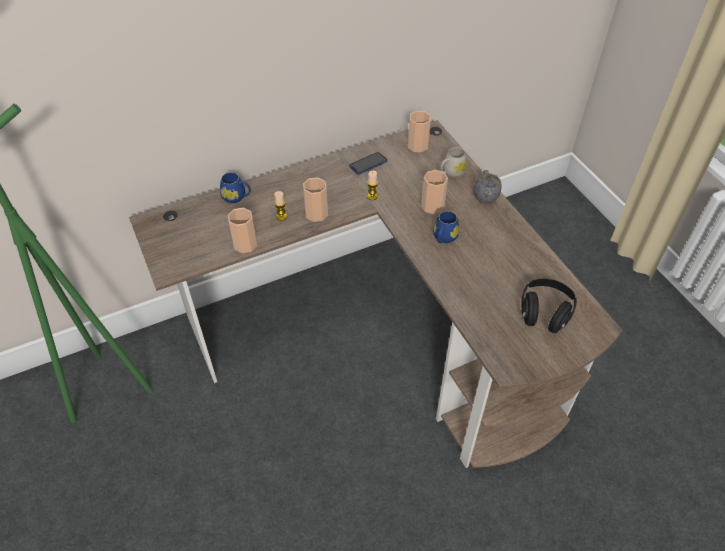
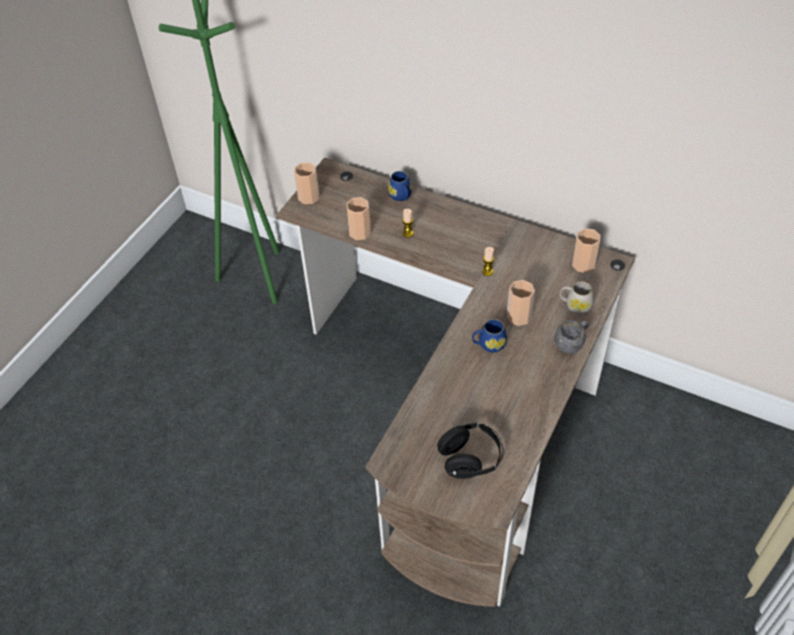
camera: 55 degrees right, 0 degrees up
cup [303,177,328,222] -> cup moved to [294,162,319,204]
phone [349,152,387,175] -> none

